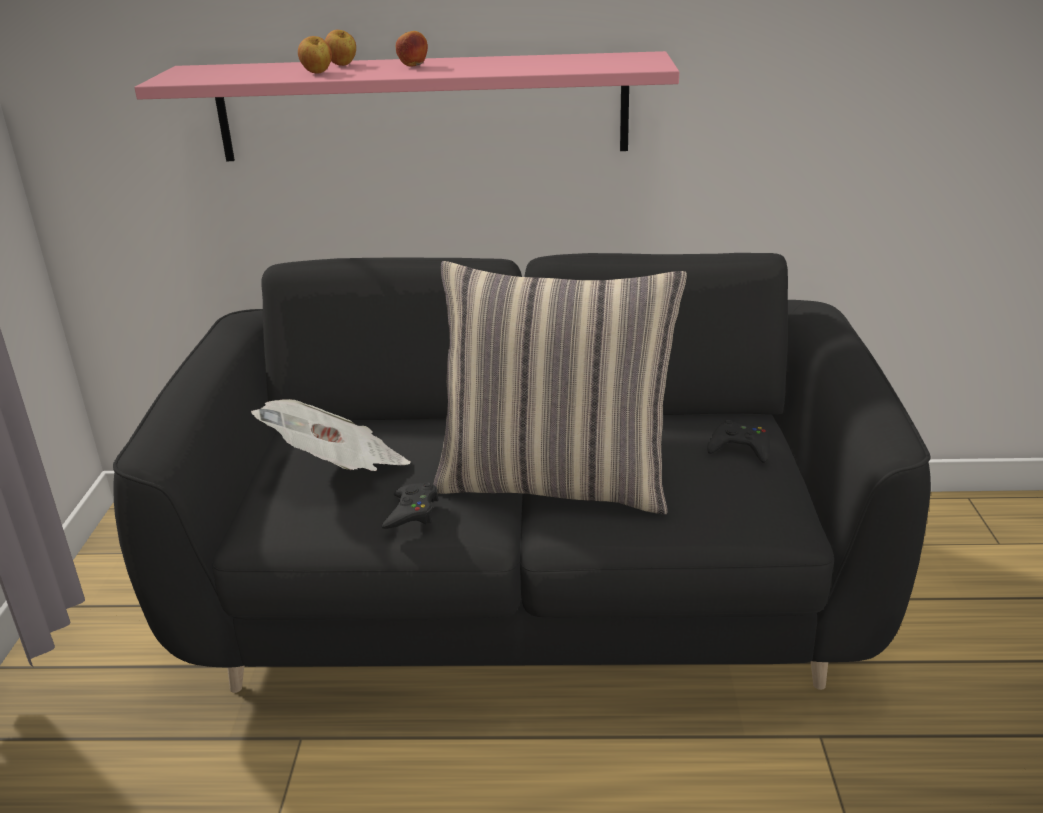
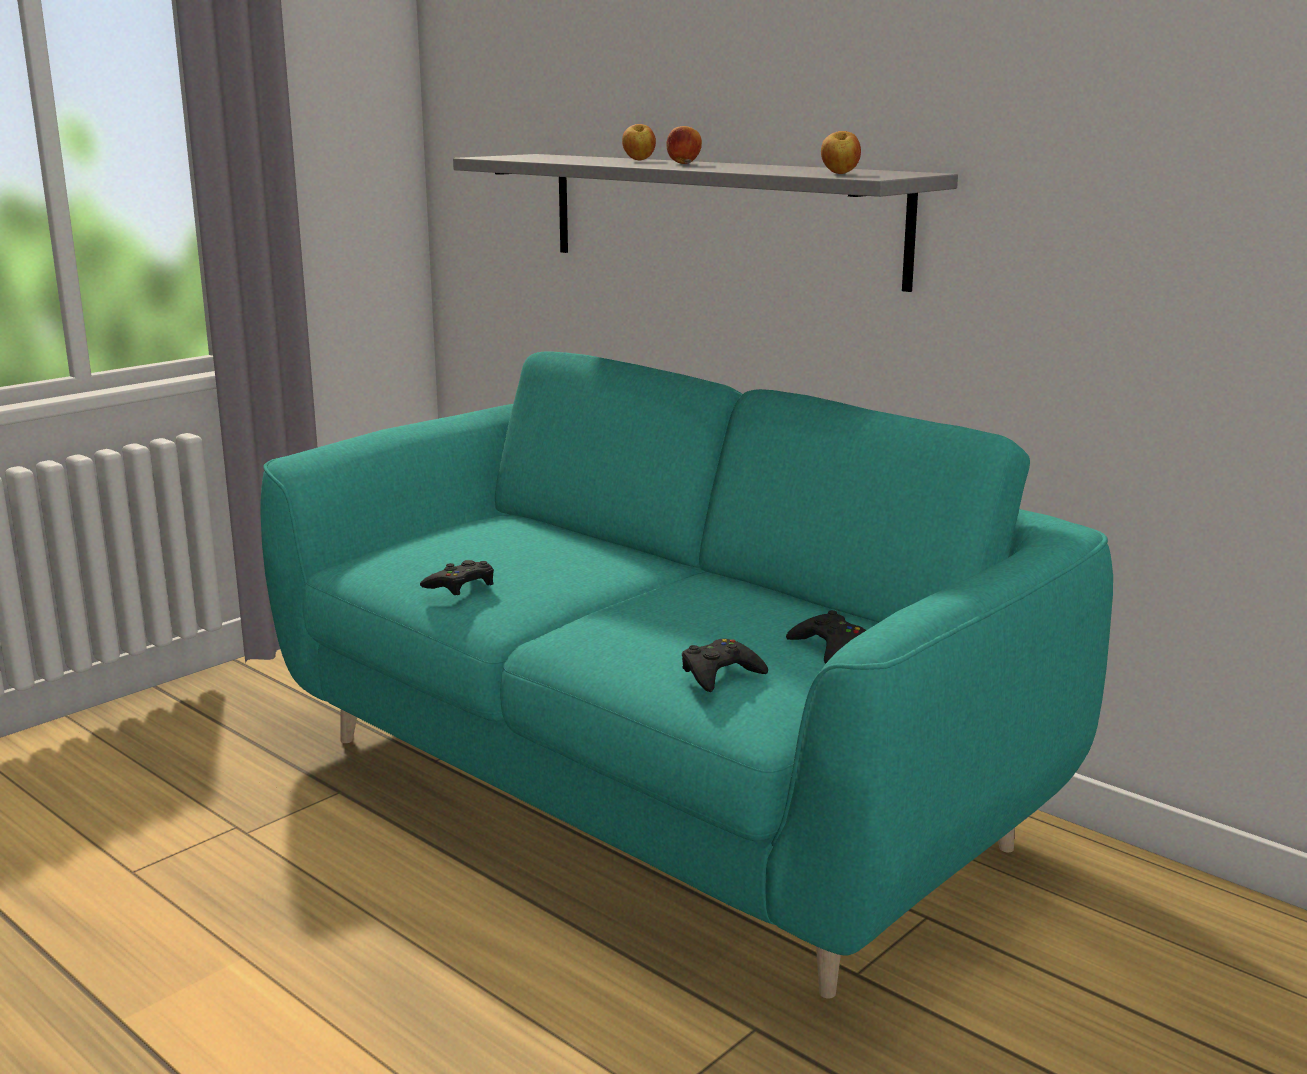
camera: 40 degrees right, 10 degrees down
black sofa [113,253,931,693] -> turquoise sofa [261,351,1113,999]
pink shelf [134,51,679,161] -> grey shelf [453,154,958,292]
newspaper [251,399,411,471] -> none
apple [298,36,332,74] -> apple moved to [821,131,861,174]
pillow [433,261,687,514] -> none
none -> black game controller [682,639,768,692]

